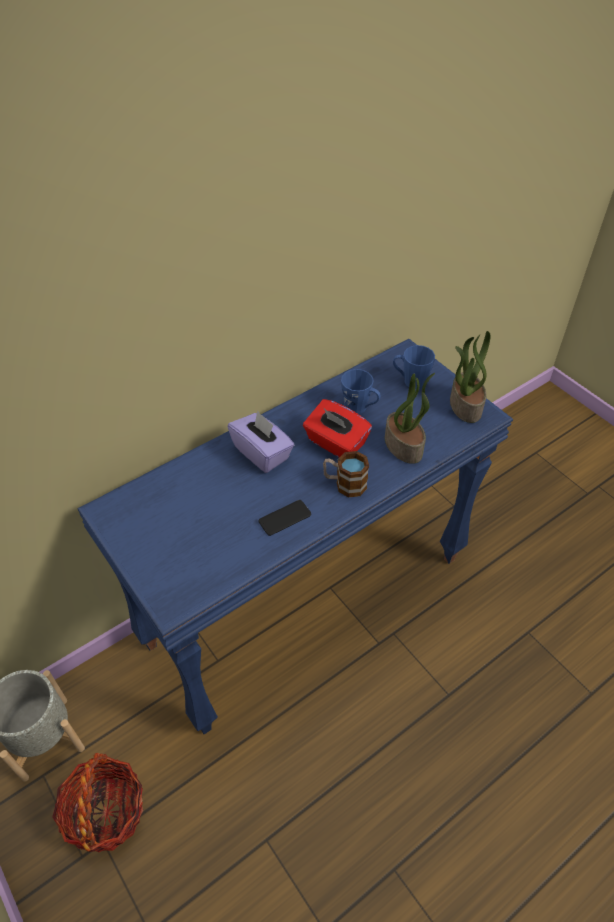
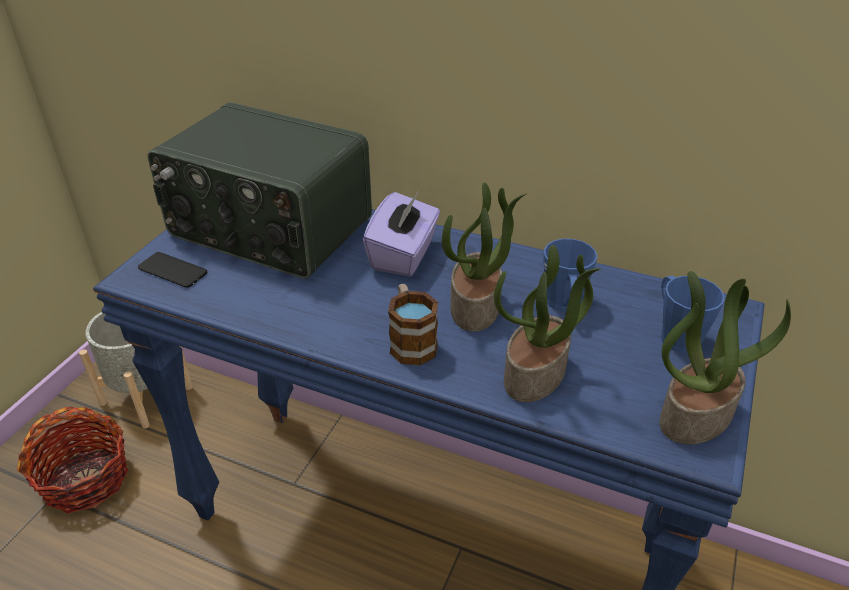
camera: 60 degrees right, 10 degrees down
phone [258,500,311,536] -> phone moved to [138,252,207,288]
red tissue box [303,399,372,458] -> potted plant [442,182,527,332]
none -> radio [147,102,372,279]

